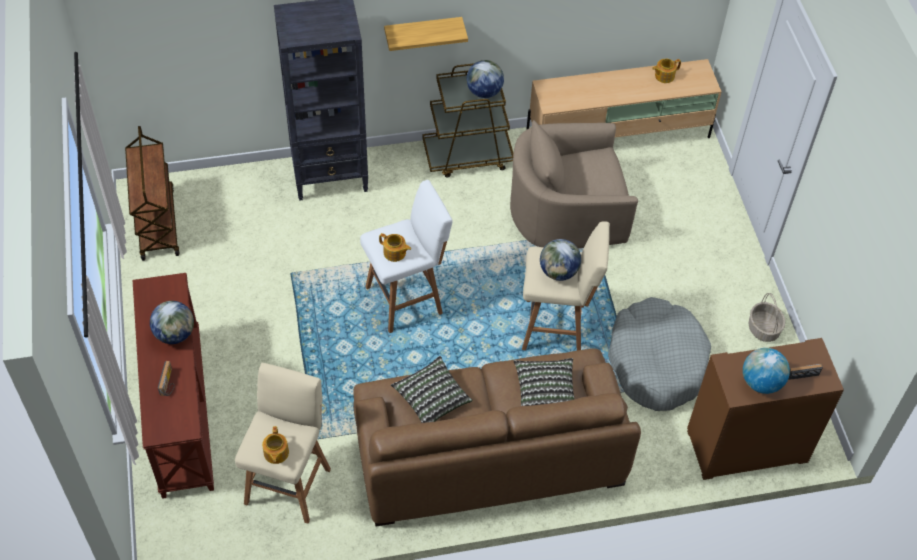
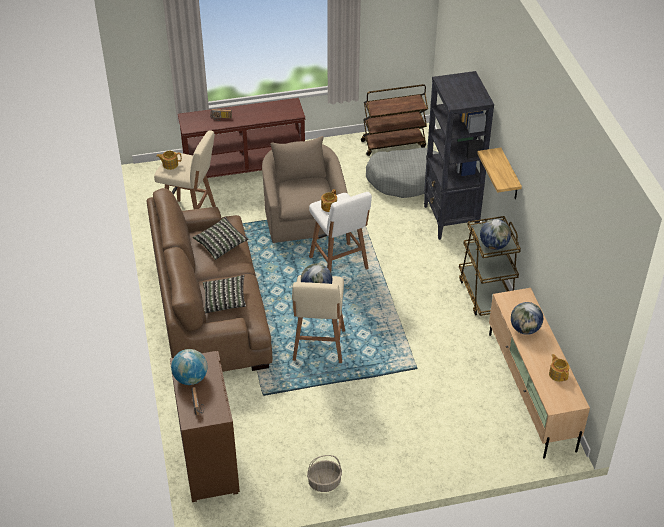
camera: 90 degrees right, 10 degrees down
globe [150,301,194,344] -> globe moved to [511,302,543,335]
beige armchair [510,120,638,248] -> beige armchair moved to [262,136,348,243]
grey dog bed [608,297,711,411] -> grey dog bed moved to [366,148,438,198]

